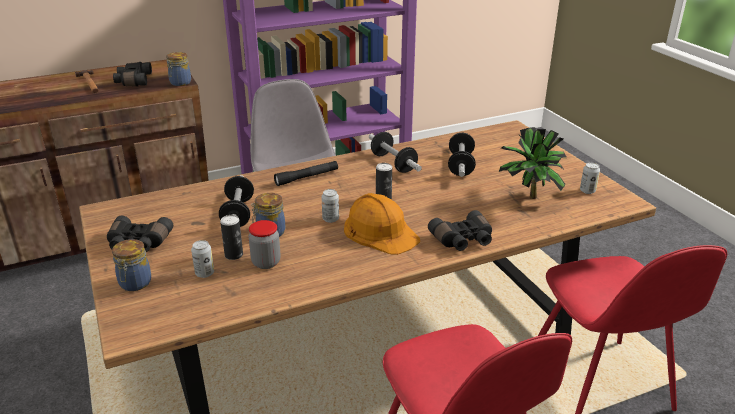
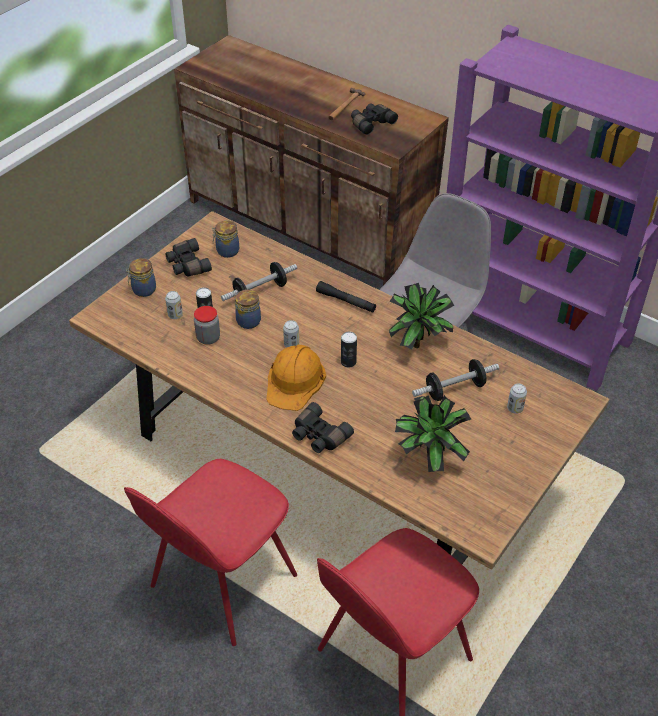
camera: 60 degrees right, 15 degrees up
jar [166,52,191,86] -> jar moved to [212,220,239,258]
dumbbell [369,132,422,173] -> potted plant [389,283,454,350]
can [580,162,600,194] -> can moved to [507,383,527,414]

